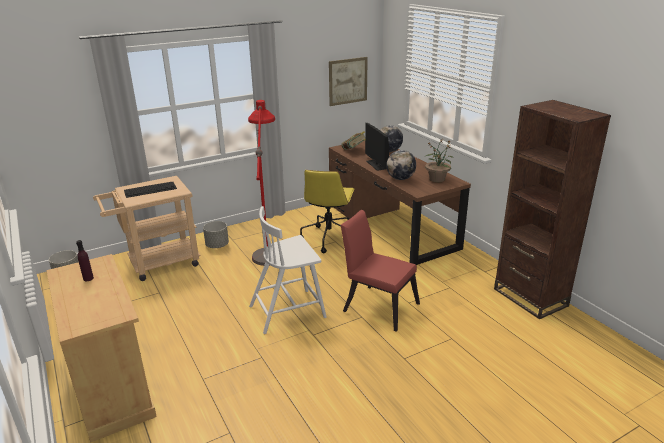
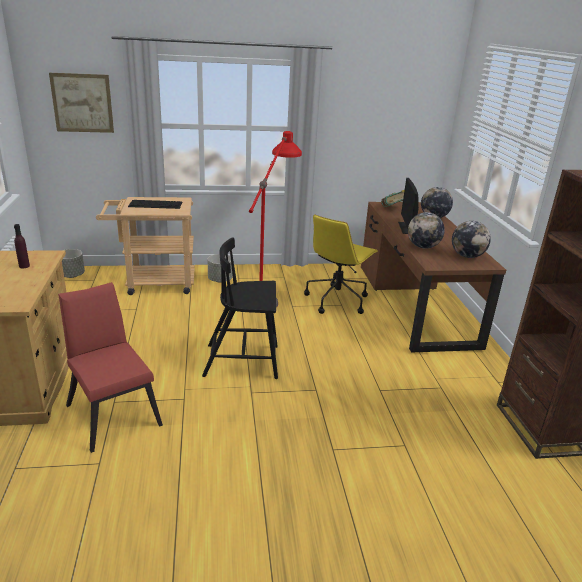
camera: 20 degrees right, 0 degrees up
white chair [249,206,327,334] -> black chair [202,238,278,379]
picture [329,57,368,106] -> picture moved to [49,73,114,133]
red chair [341,210,420,332] -> red chair moved to [58,282,163,453]
potted plant [424,139,454,182] -> globe [452,221,491,258]

